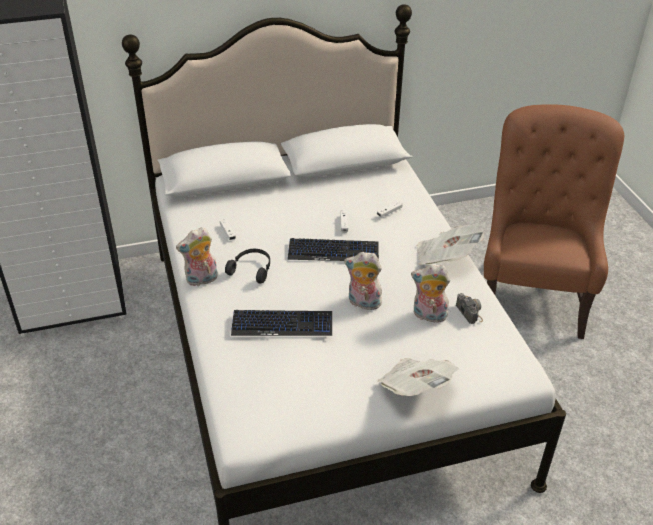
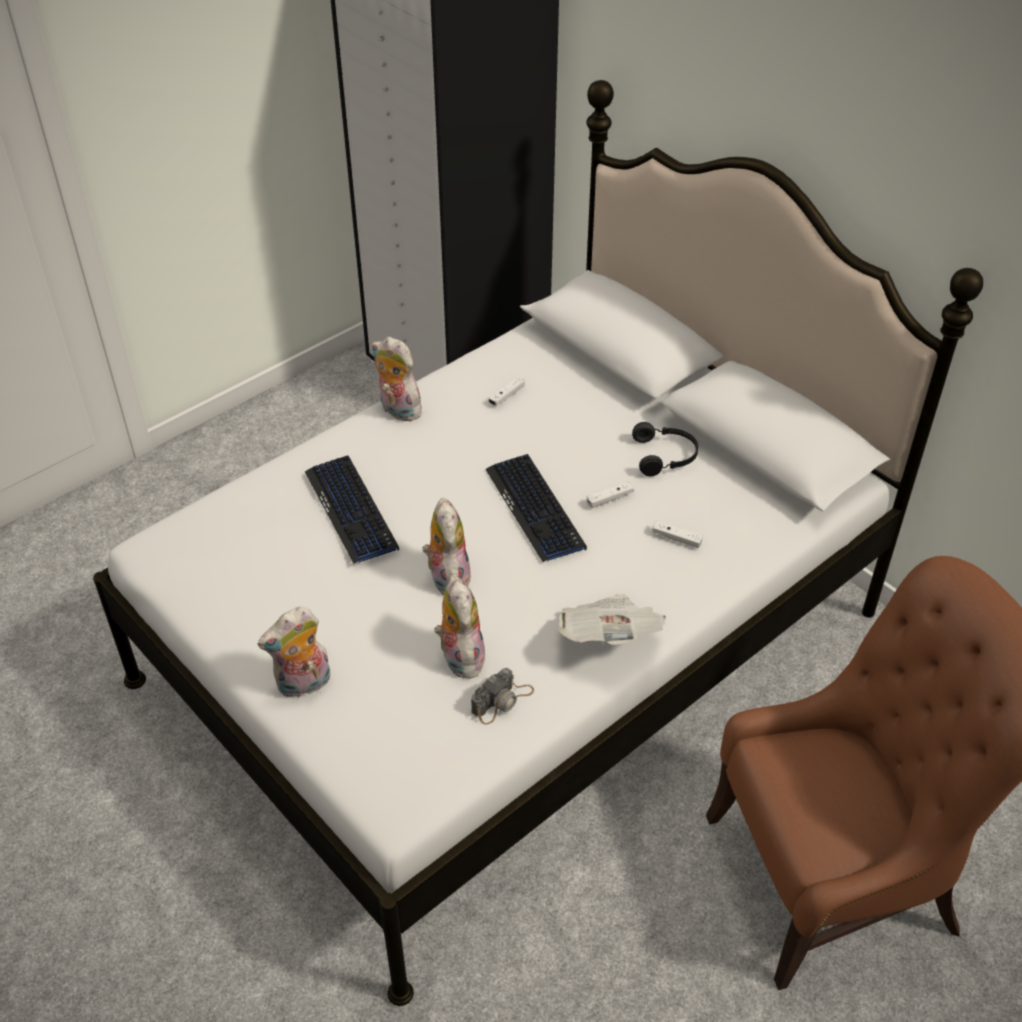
camera: 65 degrees right, 5 degrees up
black headphones [225,249,270,283] -> black headphones moved to [632,422,698,476]
newspaper [378,358,459,396] -> plush toy [258,606,330,698]

